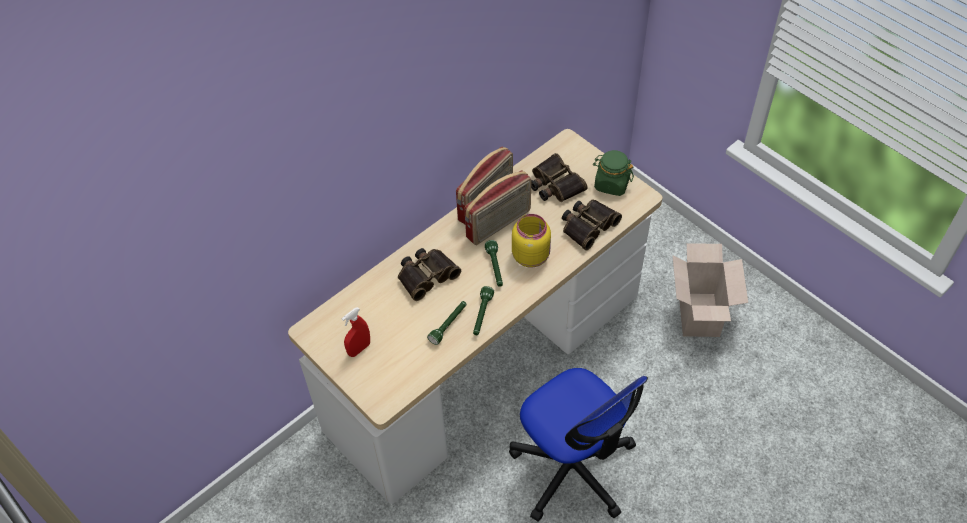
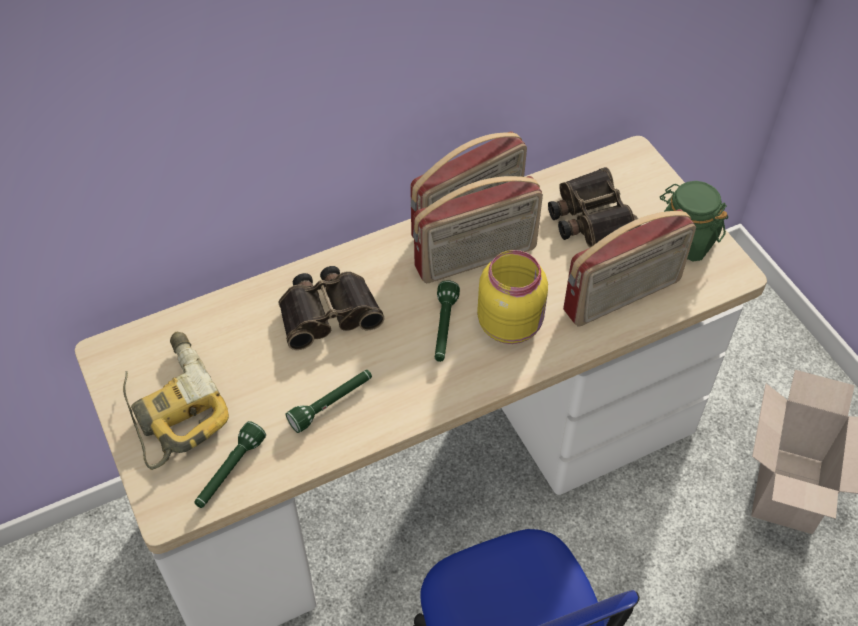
camera: 15 degrees right, 0 degrees up
red spray bottle [342,307,370,357] -> power drill [123,331,229,470]
green flashlight [473,286,494,335] -> green flashlight moved to [194,421,266,508]
binoculars [562,199,622,250] -> radio [563,209,696,327]

